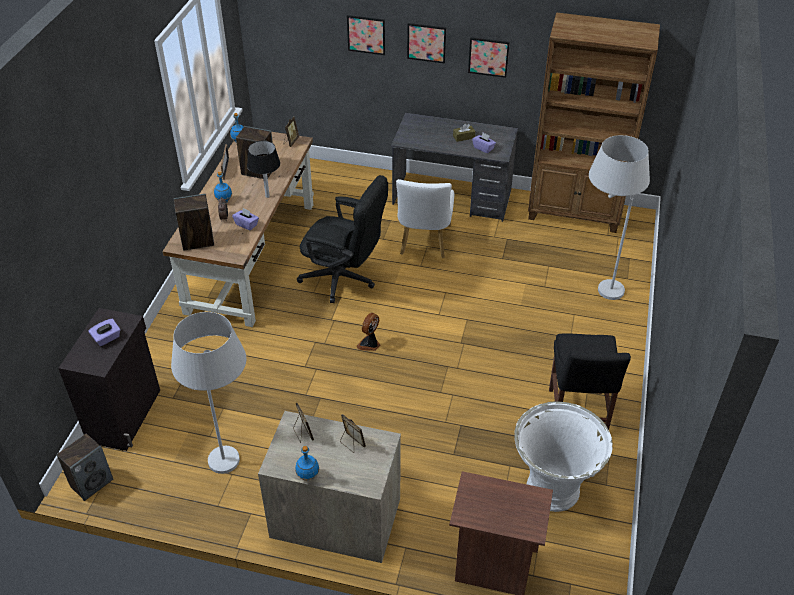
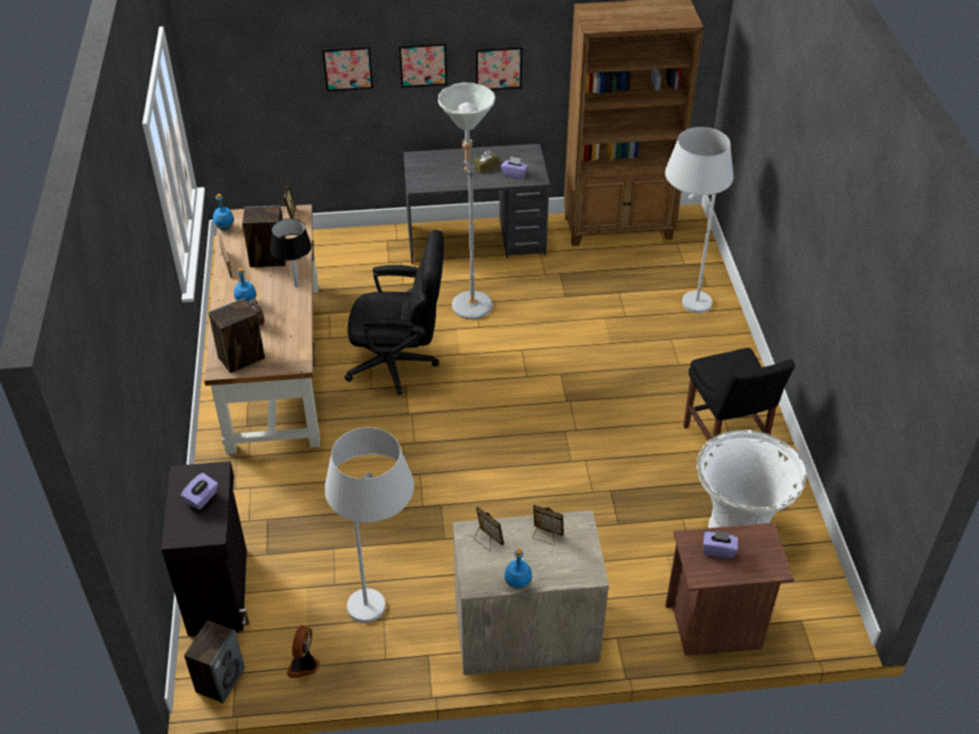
camera: 20 degrees left, 0 degrees up
purple tissue box [232,208,259,231] -> purple tissue box moved to [703,530,738,559]
fan [356,313,381,351] -> fan moved to [287,625,320,678]
white chair [396,179,454,258] -> grey floor lamp [438,83,496,320]

